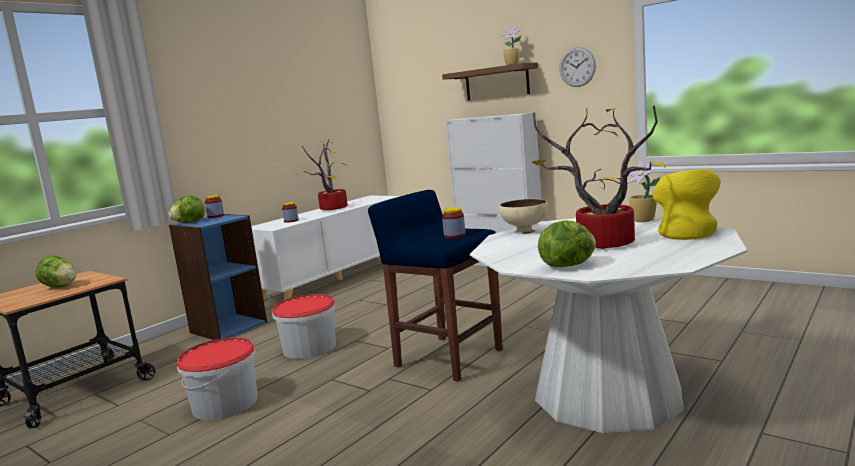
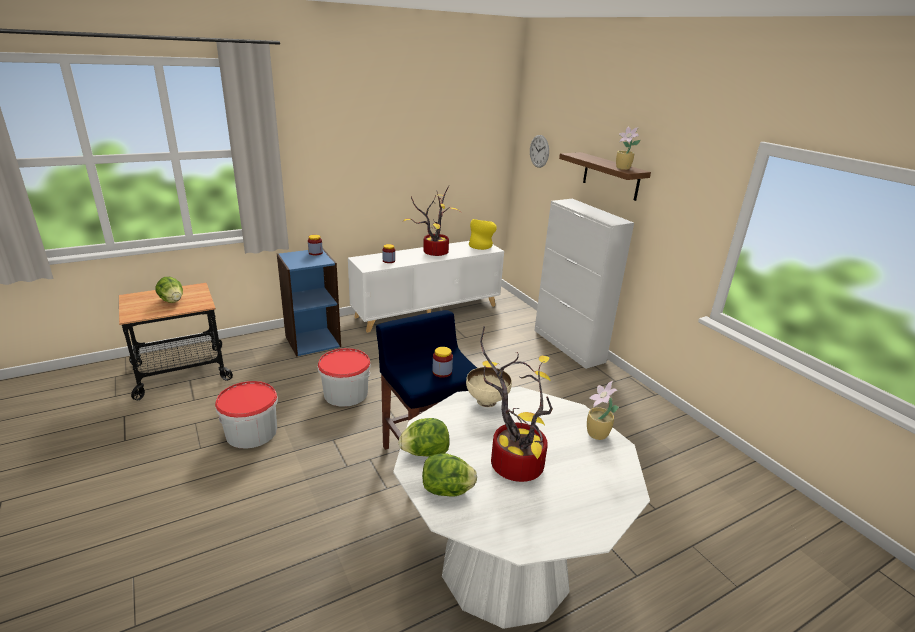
camera: 20 degrees right, 15 degrees up
lettuce [169,196,205,223] -> lettuce moved to [399,418,450,457]
wall clock [559,47,596,87] -> wall clock moved to [530,135,549,168]
yellow vase [653,169,720,240] -> yellow vase moved to [469,219,497,250]

